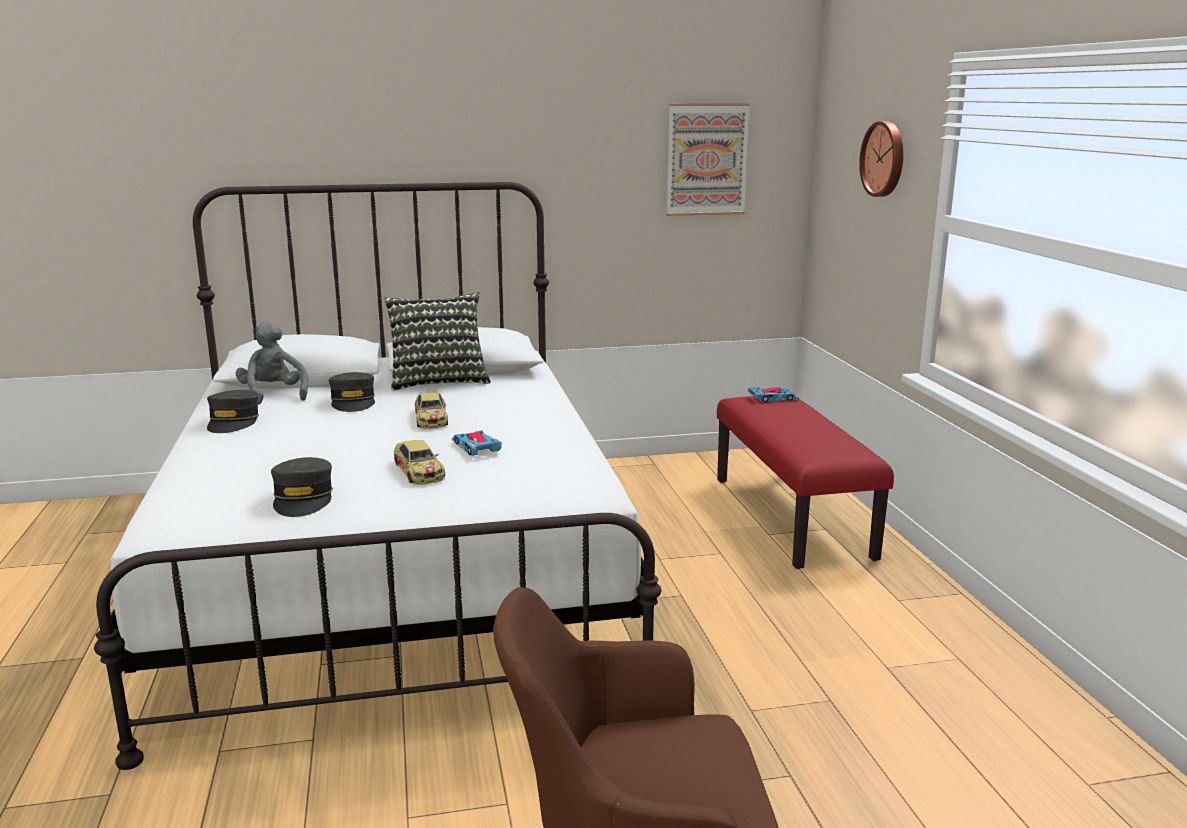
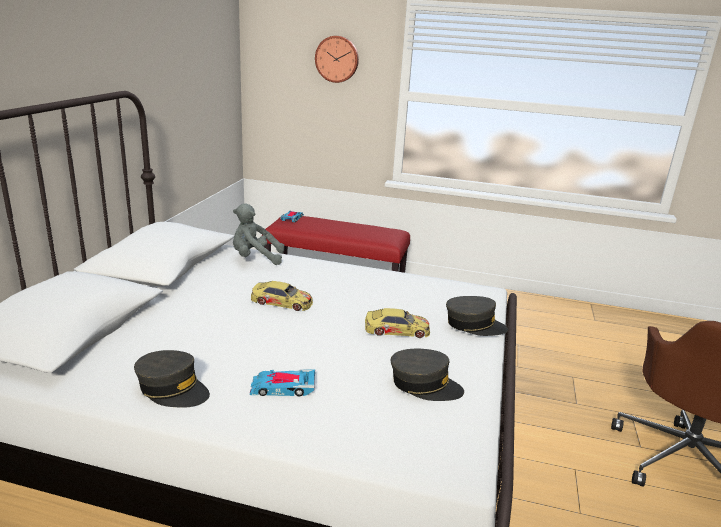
camera: 65 degrees left, 5 degrees up
grey plush toy [235,321,308,405] -> grey plush toy moved to [233,204,285,265]
grey cap [329,372,375,412] -> grey cap moved to [446,296,508,336]
pillow [384,292,491,391] -> none
toy car [452,430,502,456] -> toy car moved to [250,369,315,397]
picture [666,103,750,216] -> none

